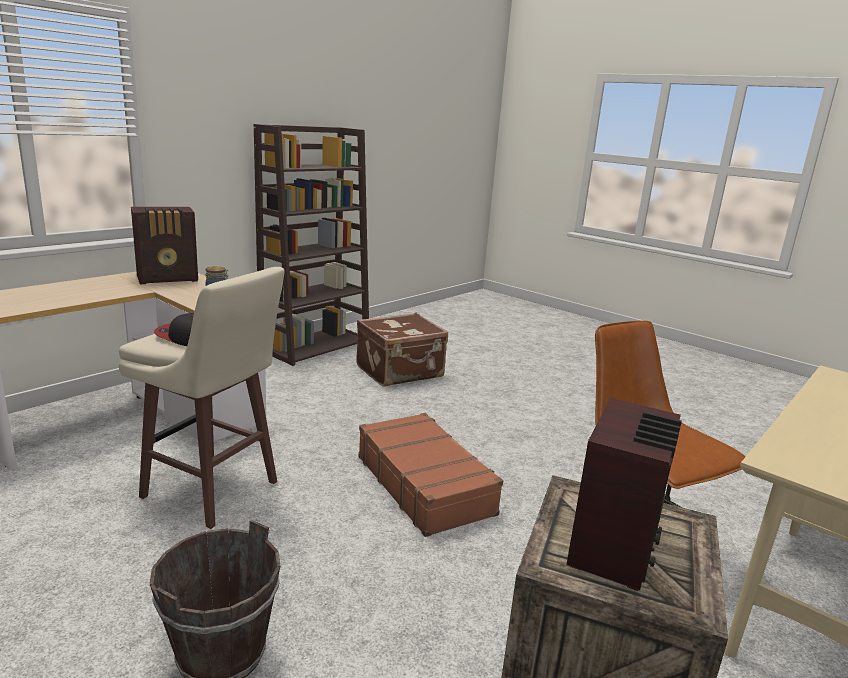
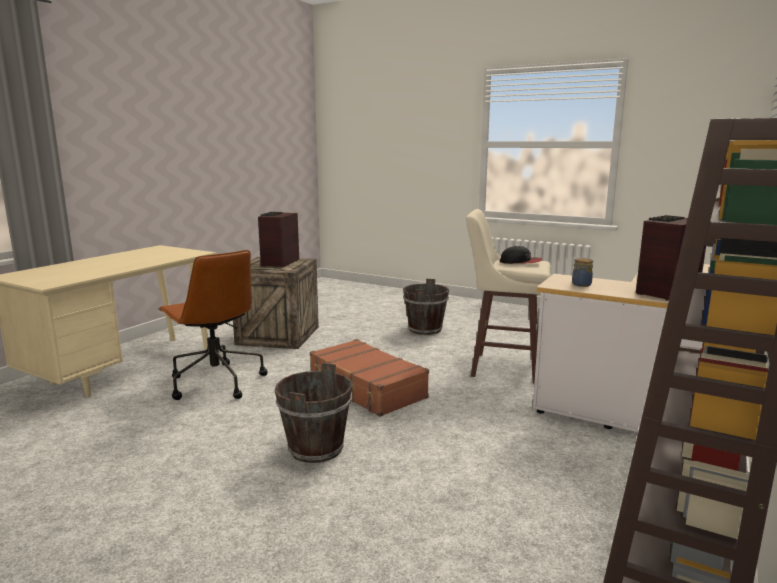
camera: 170 degrees right, 5 degrees down
brown suitcase [357,313,448,387] -> none
none -> brown bucket [274,363,352,463]

